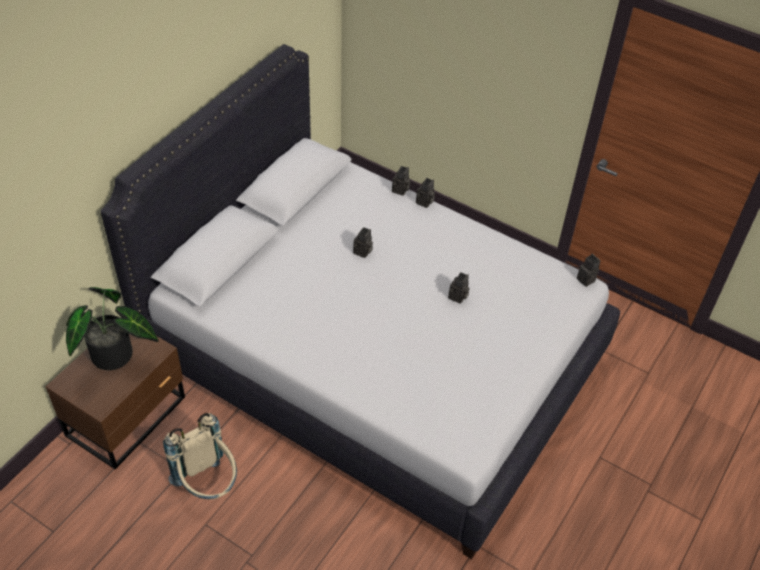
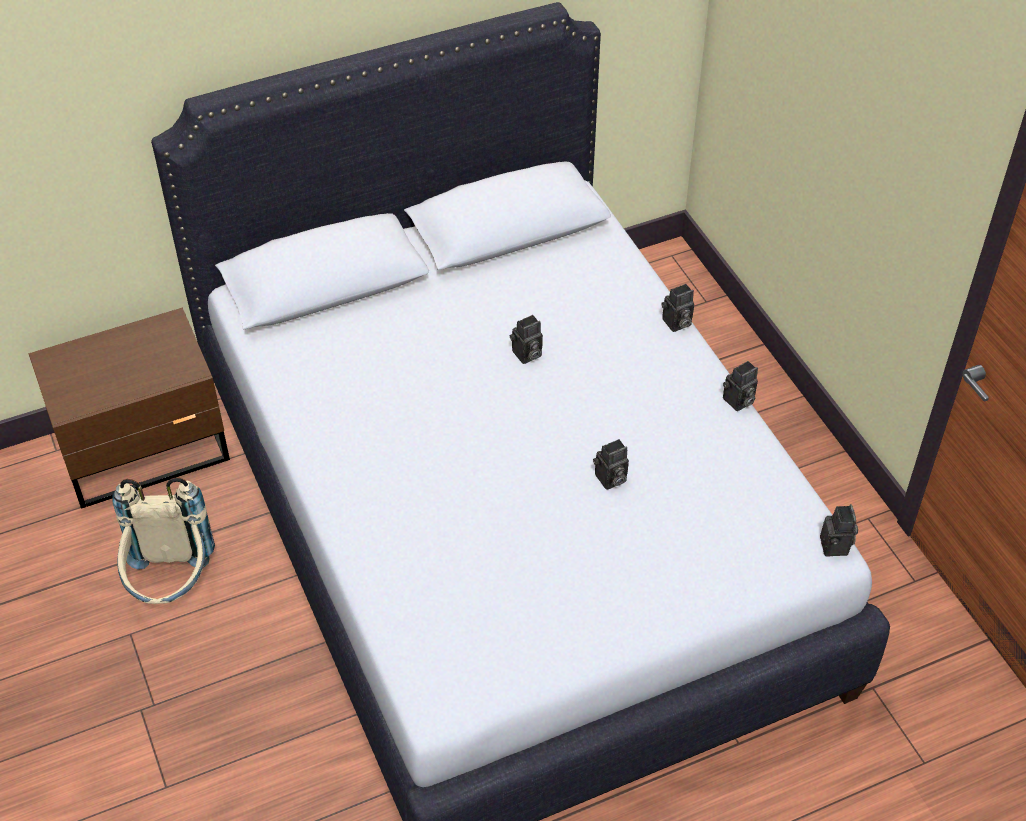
camera: 35 degrees right, 0 degrees up
potted plant [66,287,158,370] -> none
camera [392,166,410,196] -> camera moved to [723,361,758,411]

